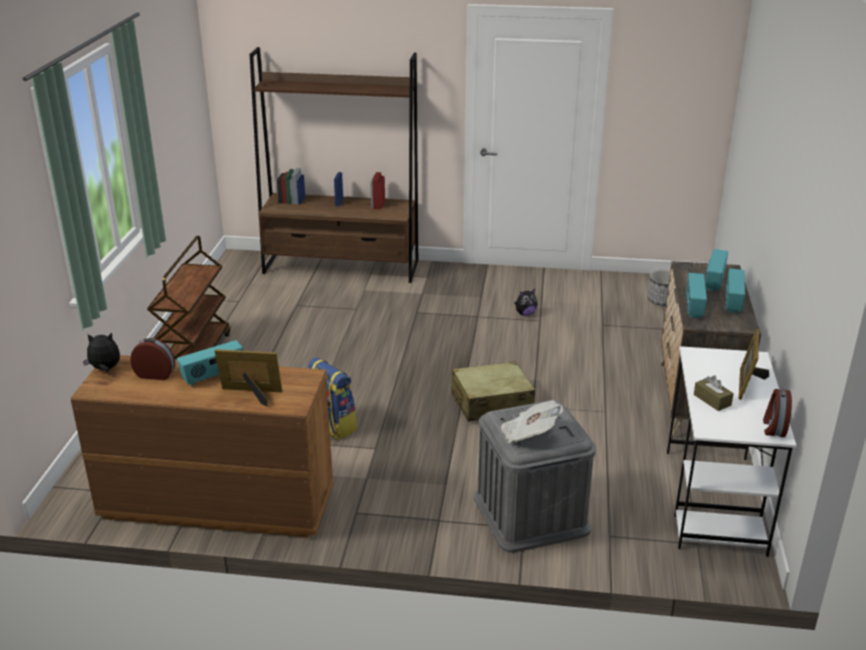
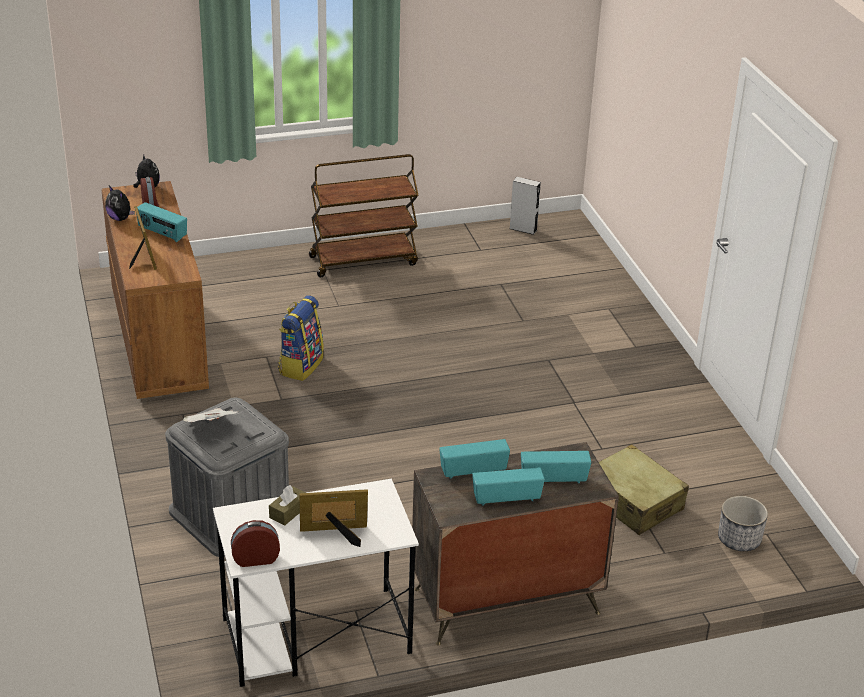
camera: 65 degrees right, 5 degrees up
brown bookcase [250,47,418,283] -> none
beige suitcase [451,361,535,422] -> beige suitcase moved to [599,444,689,535]
plush toy [514,289,538,316] -> plush toy moved to [105,186,135,221]
none -> grey speaker [509,177,541,235]

